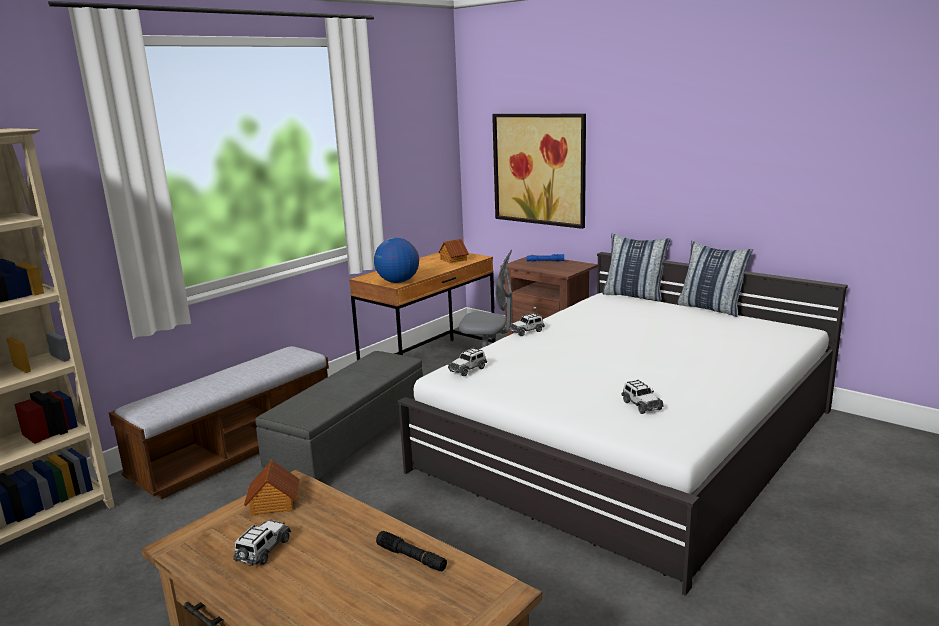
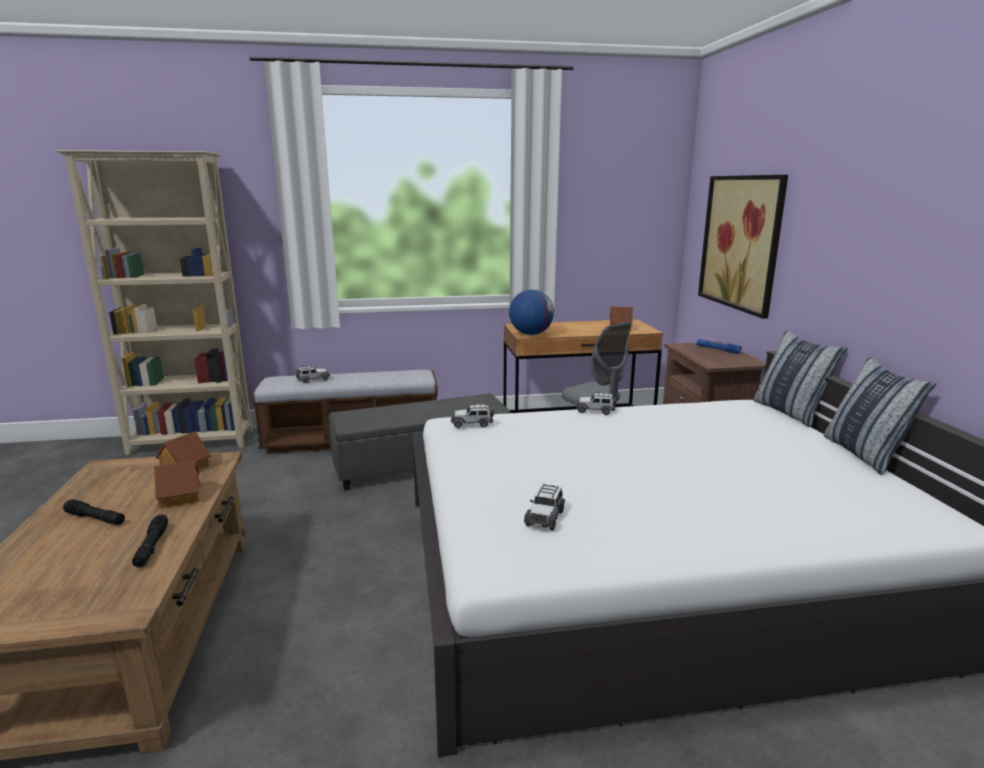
camera: 40 degrees right, 0 degrees up
toy car [233,519,291,566] -> toy car moved to [296,365,330,383]
none -> black flashlight [63,499,125,525]
none -> toy house [153,460,200,508]

